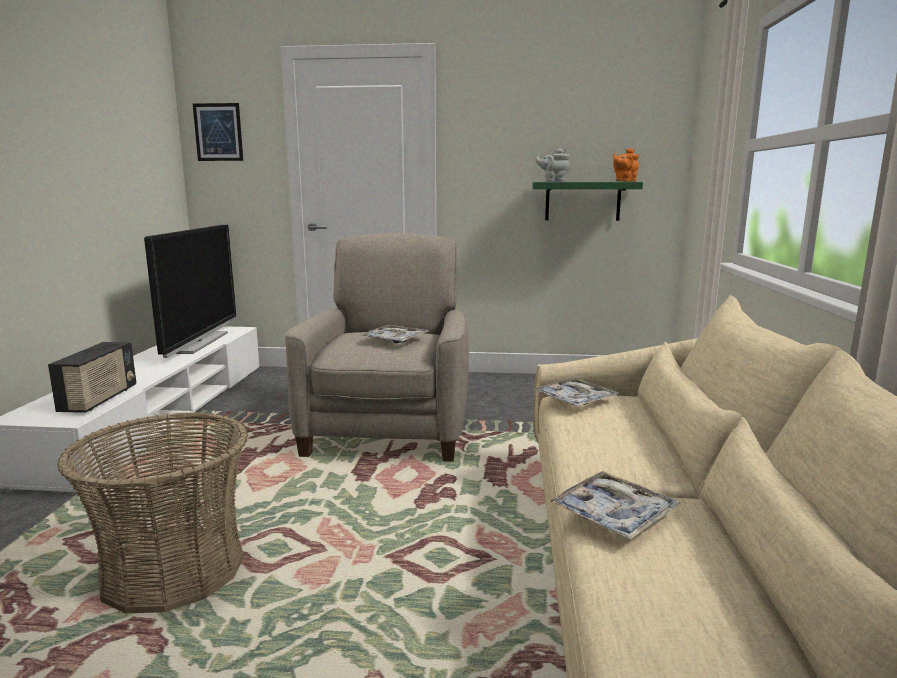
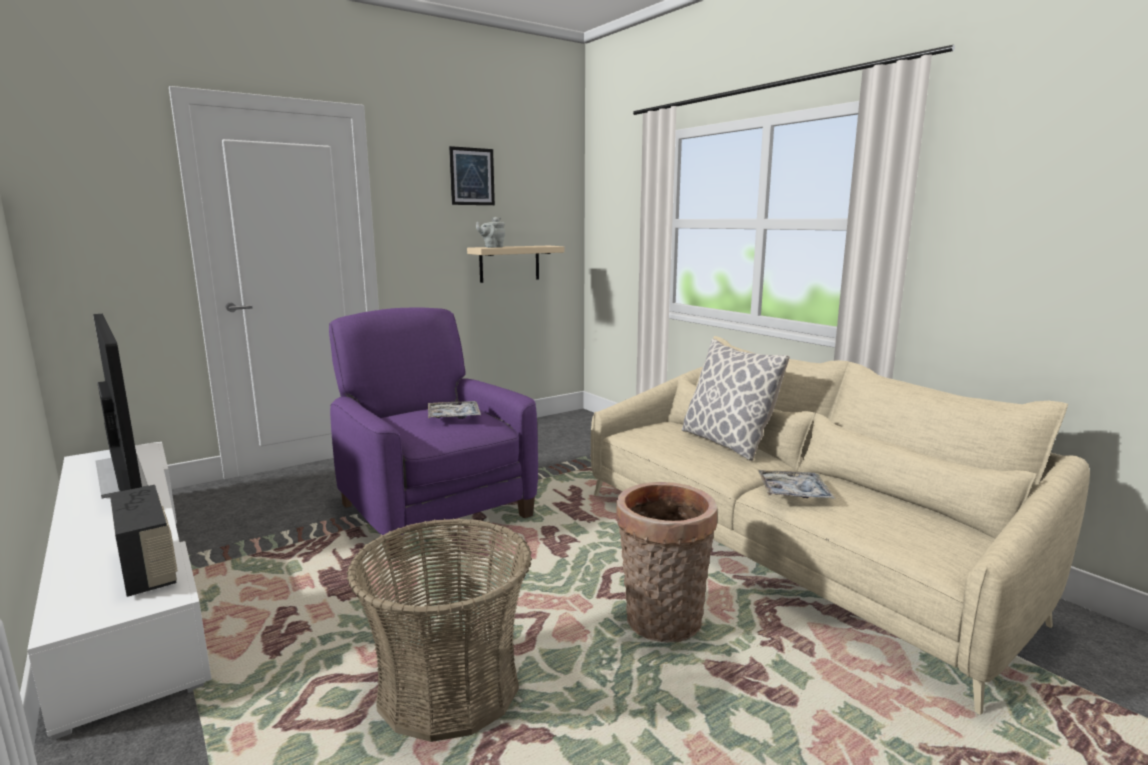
camera: 40 degrees left, 0 degrees up
picture [193,103,243,161] -> picture moved to [449,146,495,205]
beige armchair [285,233,469,462] -> purple armchair [329,307,538,559]
green shelf [532,182,643,221] -> beige shelf [467,246,565,283]
tray [533,379,619,406] -> none
orange teapot [613,148,639,182] -> none
none -> basket [616,482,717,643]
none -> pillow [682,339,790,461]

